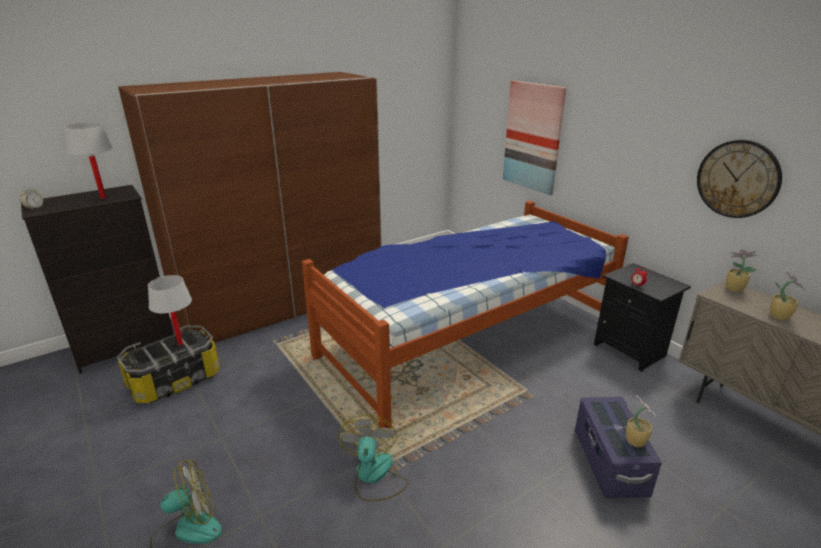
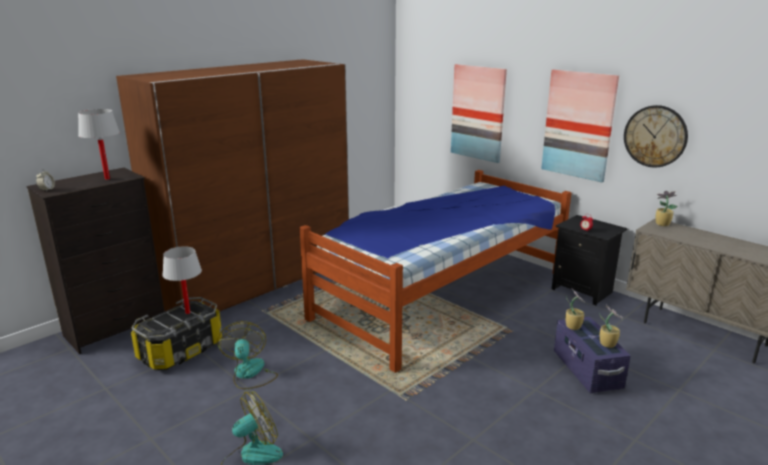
camera: 10 degrees left, 5 degrees down
fan [338,415,409,502] -> fan moved to [217,321,278,389]
potted plant [770,269,805,320] -> potted plant moved to [565,288,587,330]
none -> picture [541,69,619,182]

